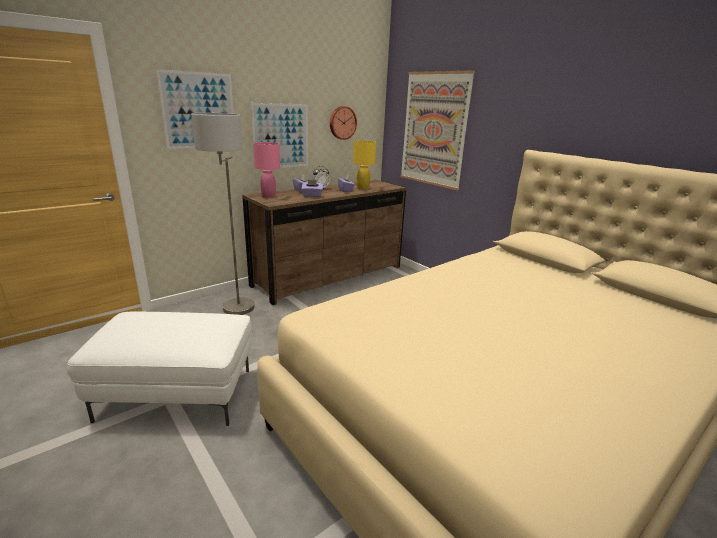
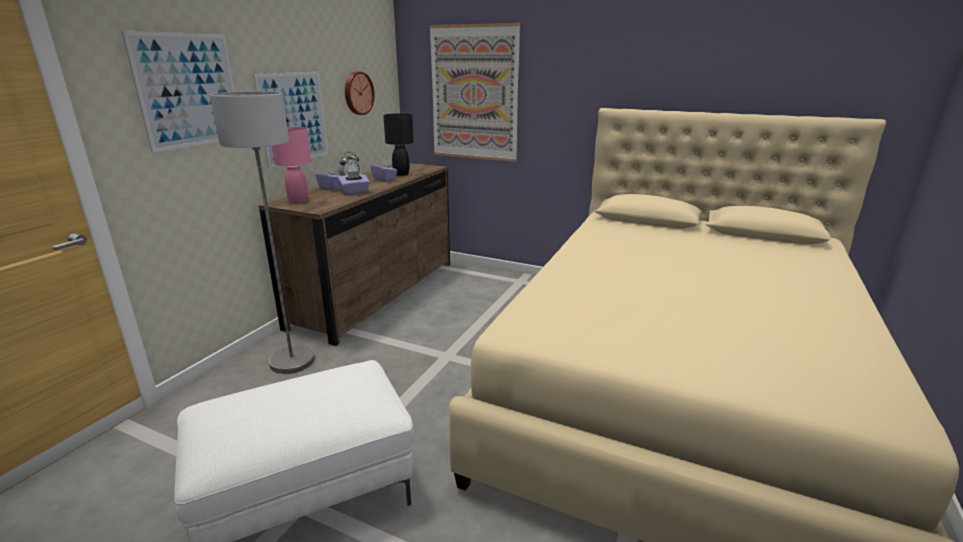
camera: 25 degrees left, 0 degrees up
yellow table lamp [353,140,376,190] -> black table lamp [383,113,414,176]

